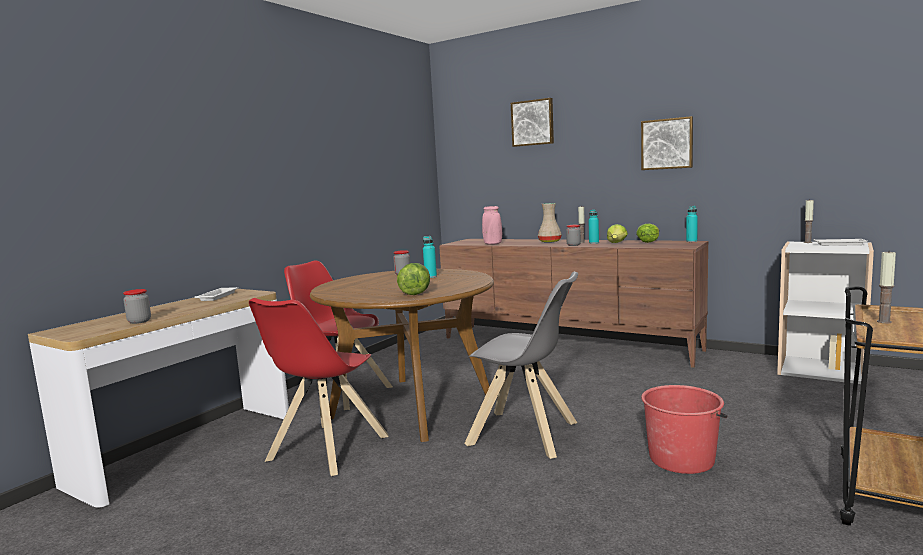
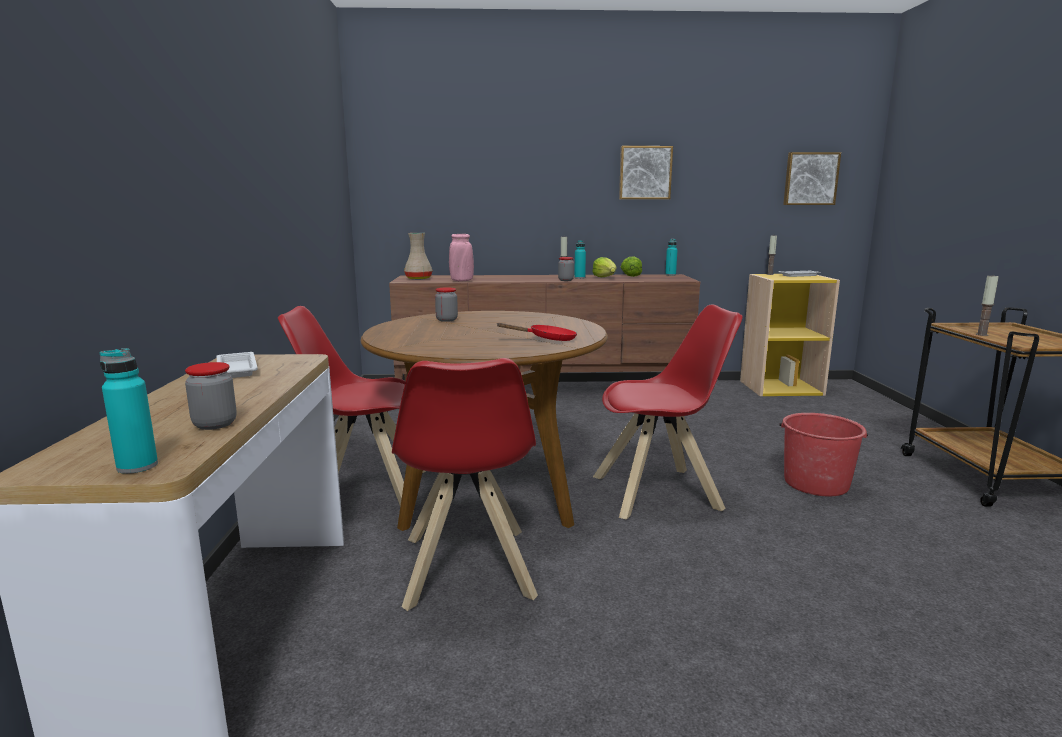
camera: 35 degrees left, 5 degrees up
lettuce [397,263,430,295] -> red frying pan [496,323,577,341]
turquoise bottle [423,236,437,278] -> turquoise bottle moved to [100,348,158,474]
grey chair [464,272,578,459] -> red chair [593,305,742,520]
picture [511,98,554,147] -> picture moved to [783,152,841,205]
beige vase [538,203,562,243] -> beige vase moved to [404,233,433,280]
white bookcase [777,242,874,384] -> yellow bookcase [740,274,840,396]

